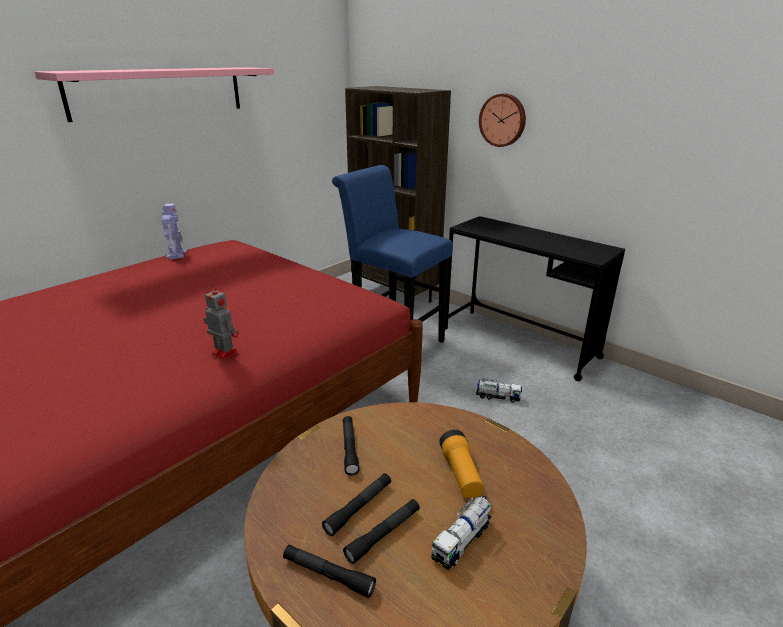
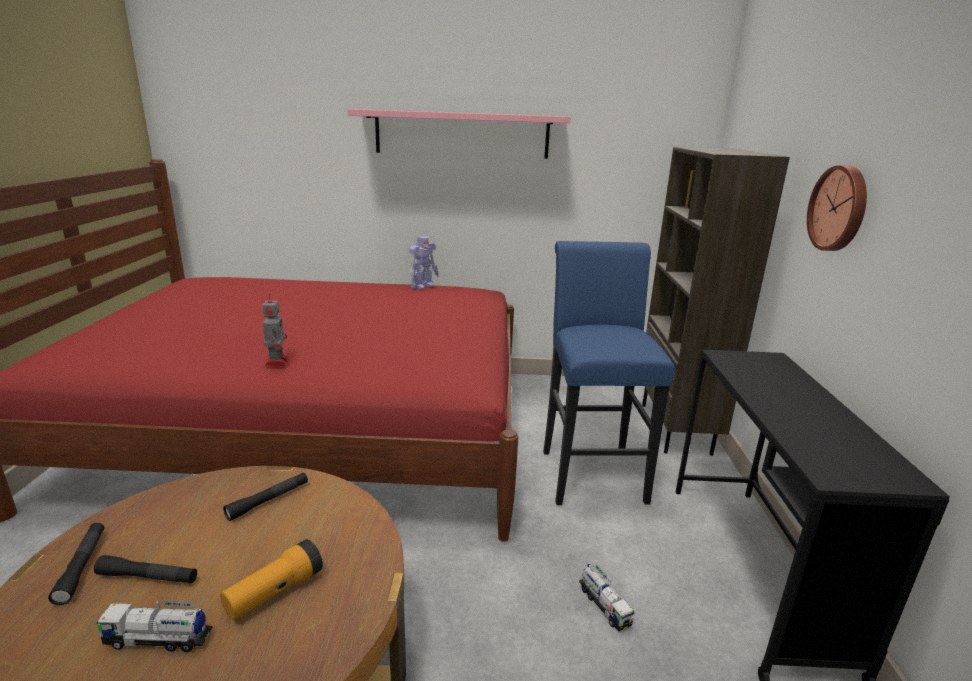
camera: 50 degrees right, 5 degrees down
black flashlight [322,473,391,536] -> none

